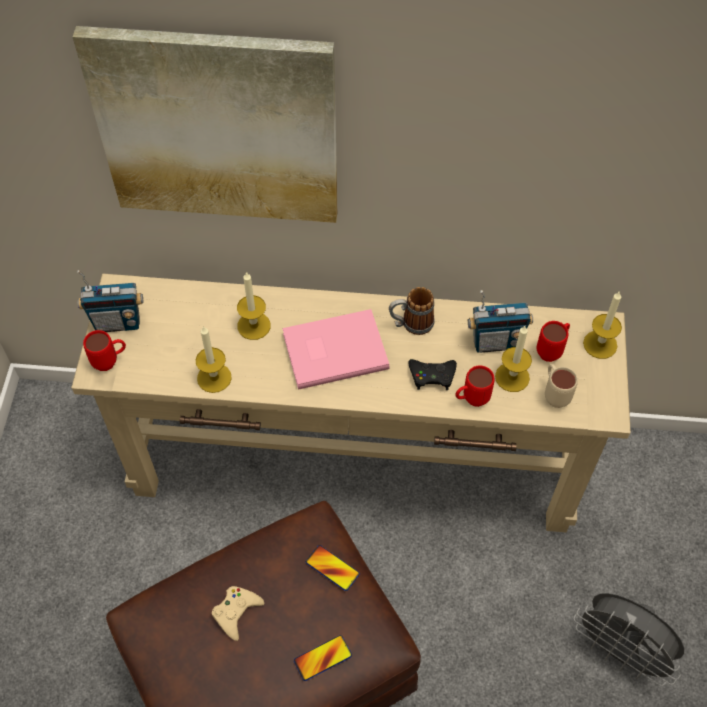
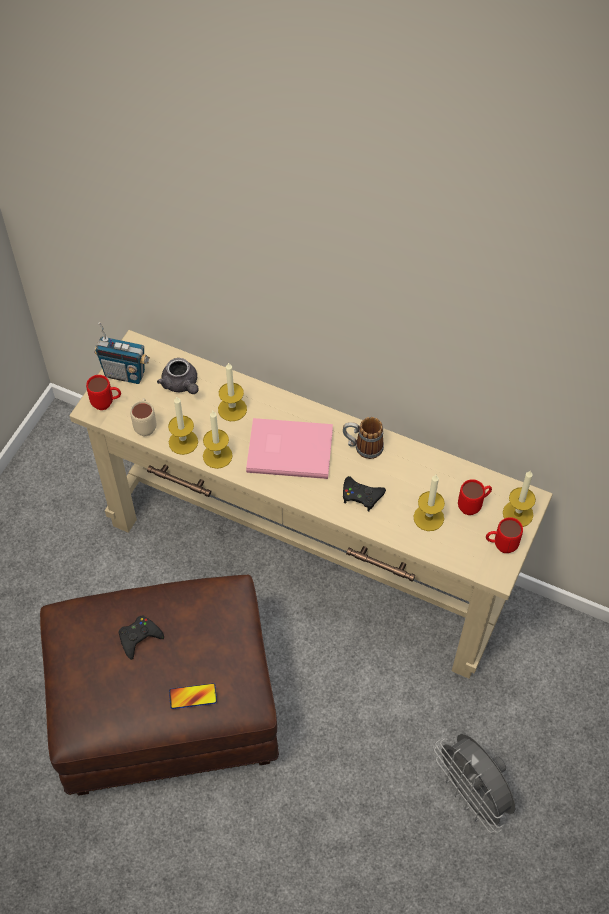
camera: 20 degrees right, 0 degrees up
picture [73,26,337,223] -> none
beige game controller [212,586,264,641] -> black game controller [118,616,164,660]
phone [306,545,360,591] -> none
red mug [456,366,495,407] -> red mug moved to [486,517,523,553]
radio [467,290,533,353] -> none
beige mug [545,364,578,408] -> beige mug moved to [130,398,156,436]
none -> grey teapot [157,358,199,394]
none -> candle [203,411,233,469]

